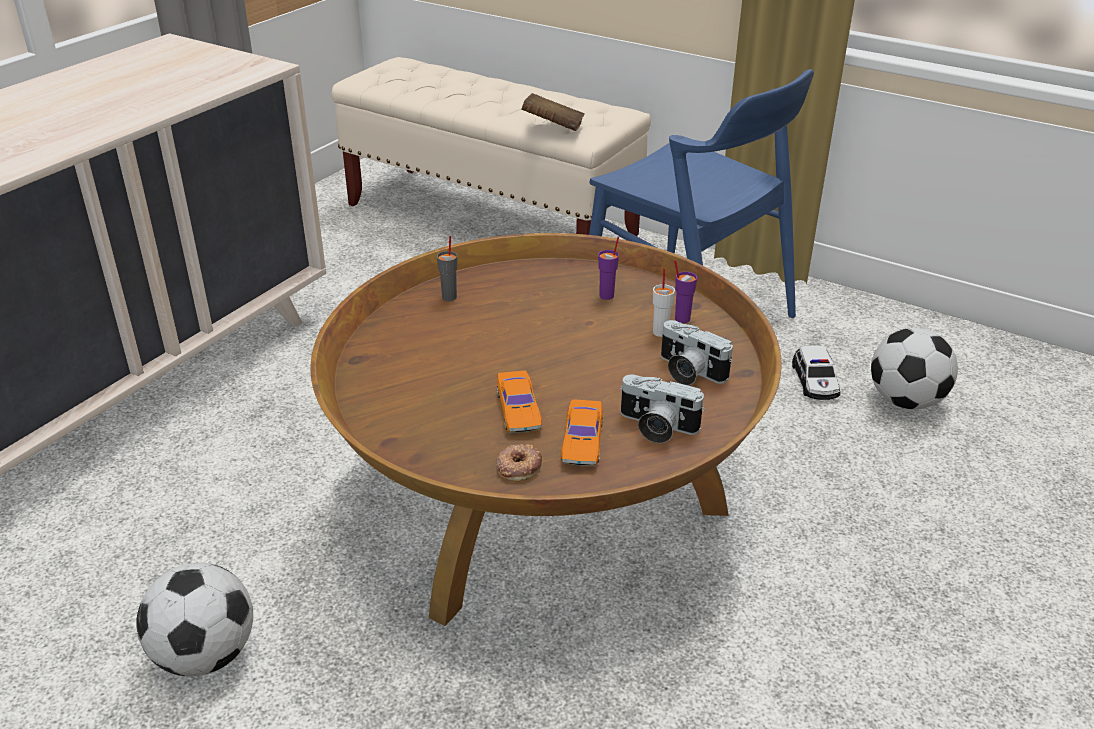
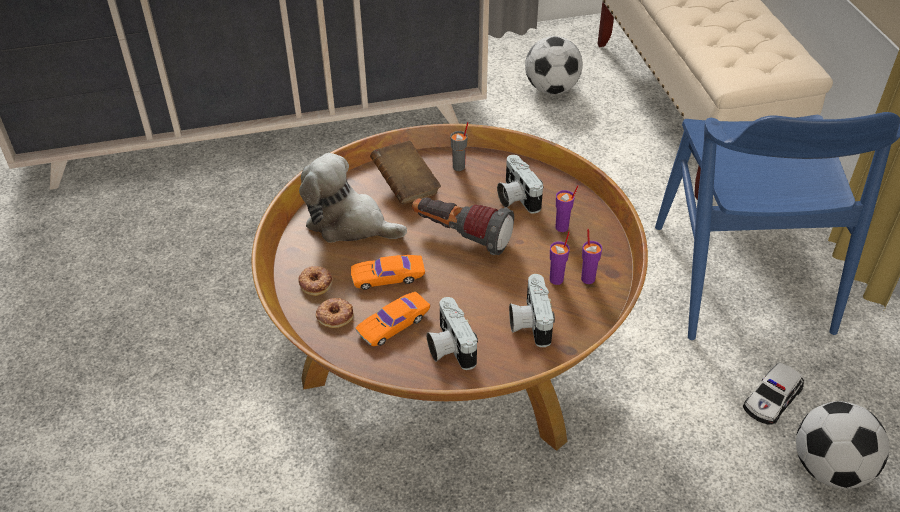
camera: 45 degrees right, 10 degrees up
football [136,563,253,677] -> football moved to [525,36,583,94]
orange toy car [497,370,542,433] -> orange toy car turned 45 degrees clockwise [351,255,425,290]
brown book [521,93,585,131] -> brown book moved to [370,140,441,204]
white cup [653,269,675,337] -> purple cup [550,231,570,285]
none -> donut [298,266,333,296]
none -> plush toy [299,153,407,243]
none -> flashlight [412,197,514,255]
none -> camera [497,155,543,214]

